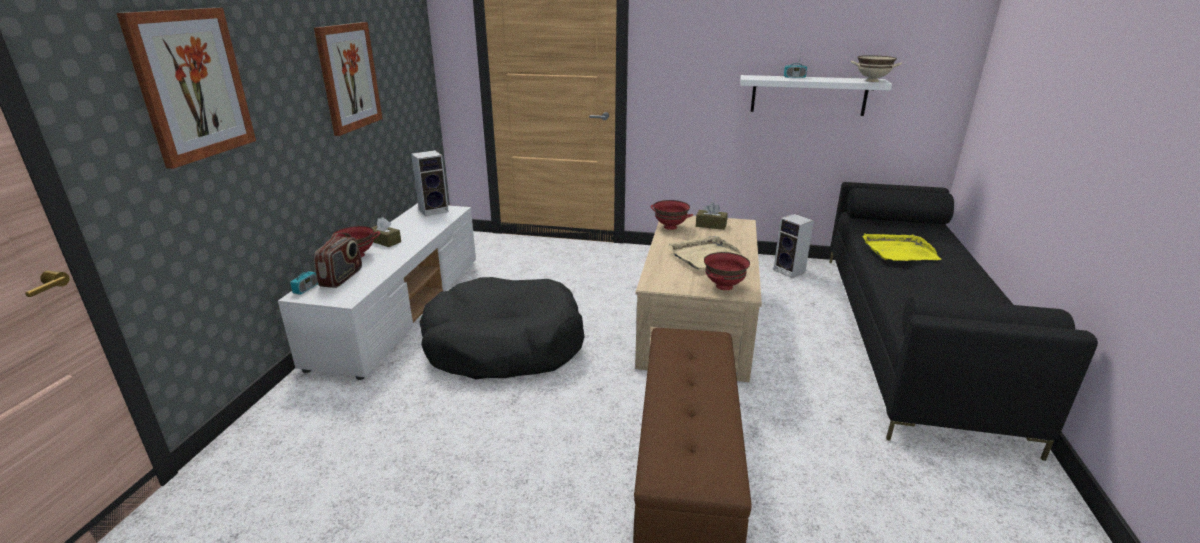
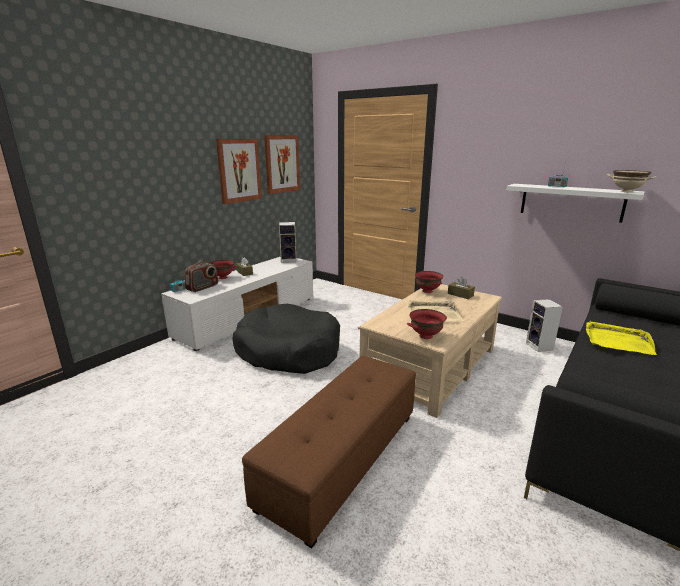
camera: 25 degrees right, 5 degrees down
picture [117,8,256,169] -> picture moved to [264,135,300,194]

